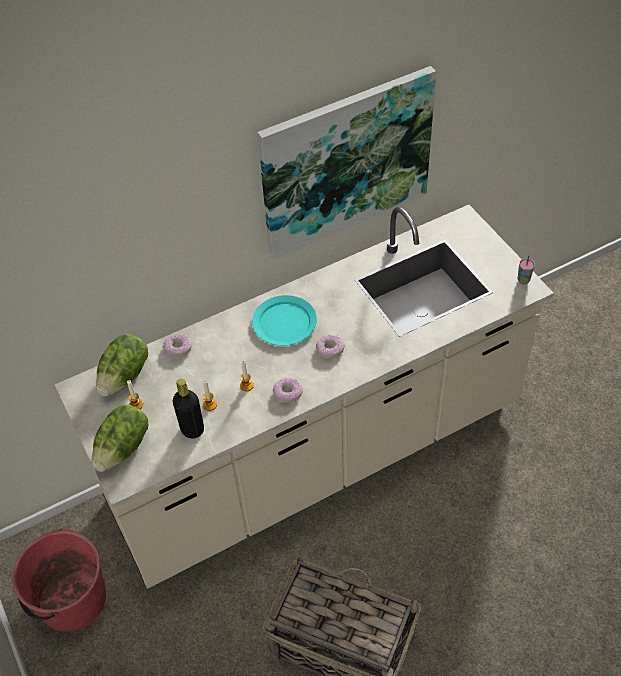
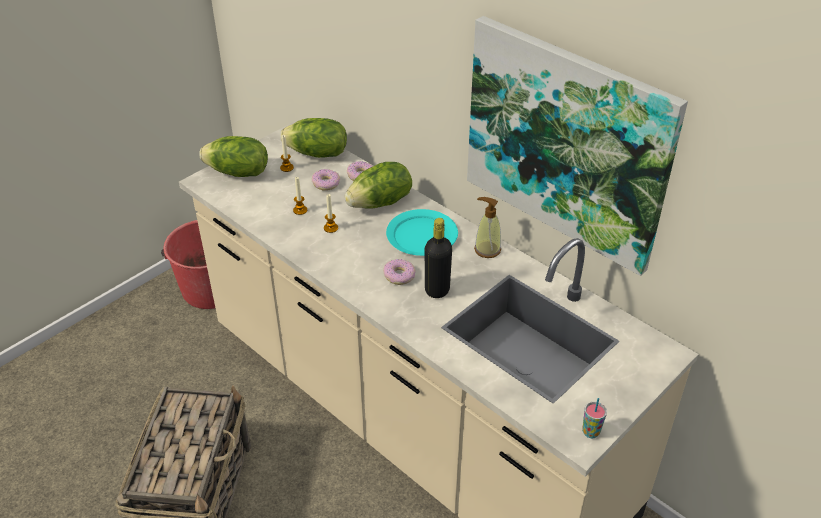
camera: 70 degrees right, 10 degrees down
black bottle [173,379,204,438] -> black bottle moved to [425,218,452,298]
donut [273,378,303,403] -> donut moved to [312,169,340,191]
none -> lettuce [345,162,412,209]
none -> soap dispenser [474,197,501,258]

